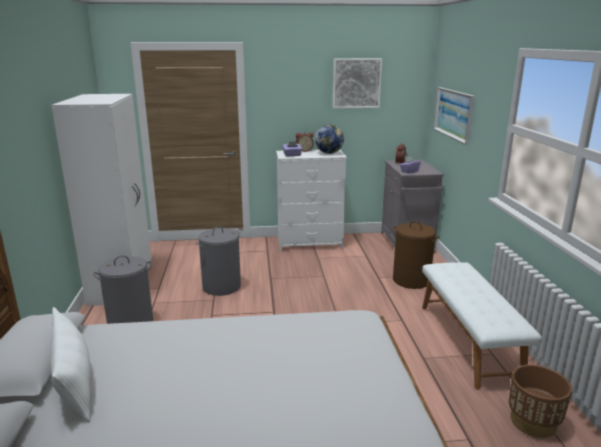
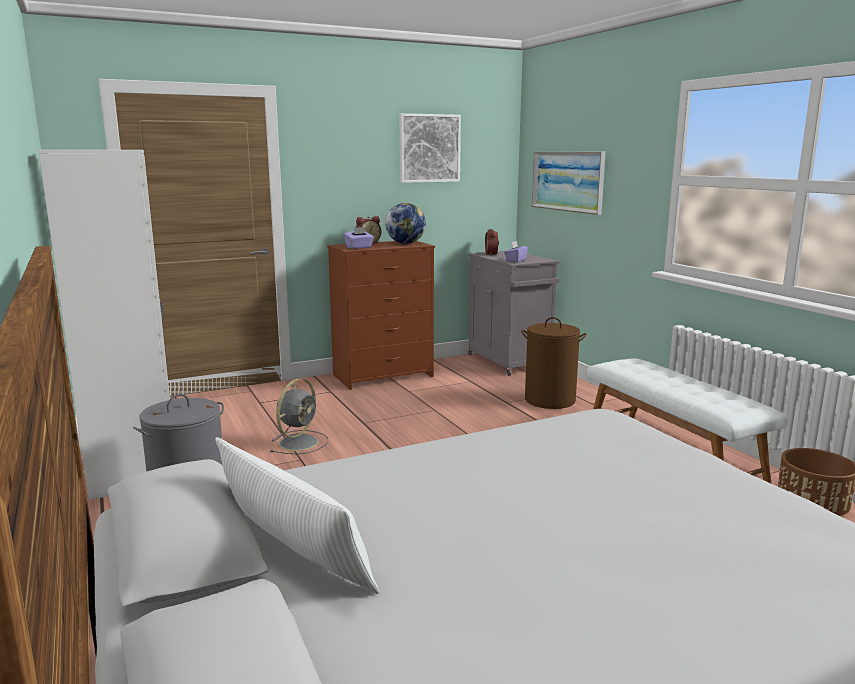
camera: 20 degrees left, 5 degrees down
grey laundry basket [196,226,241,296] -> grey fan [270,379,328,454]
white dresser [276,150,347,251] -> brown dresser [327,241,435,390]

